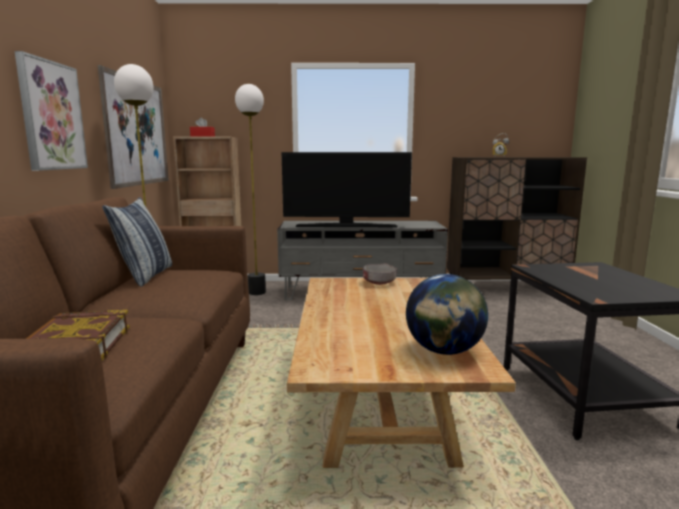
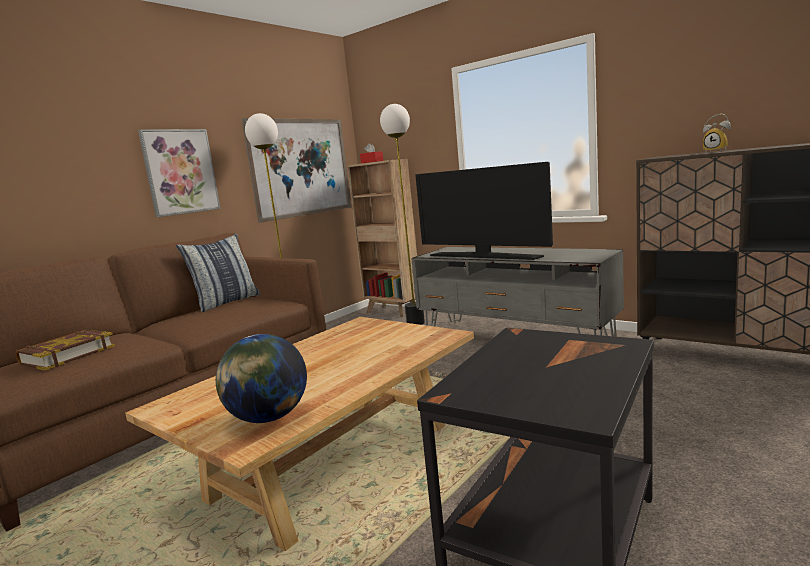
camera: 40 degrees right, 0 degrees up
grey bowl [363,263,397,285] -> none

